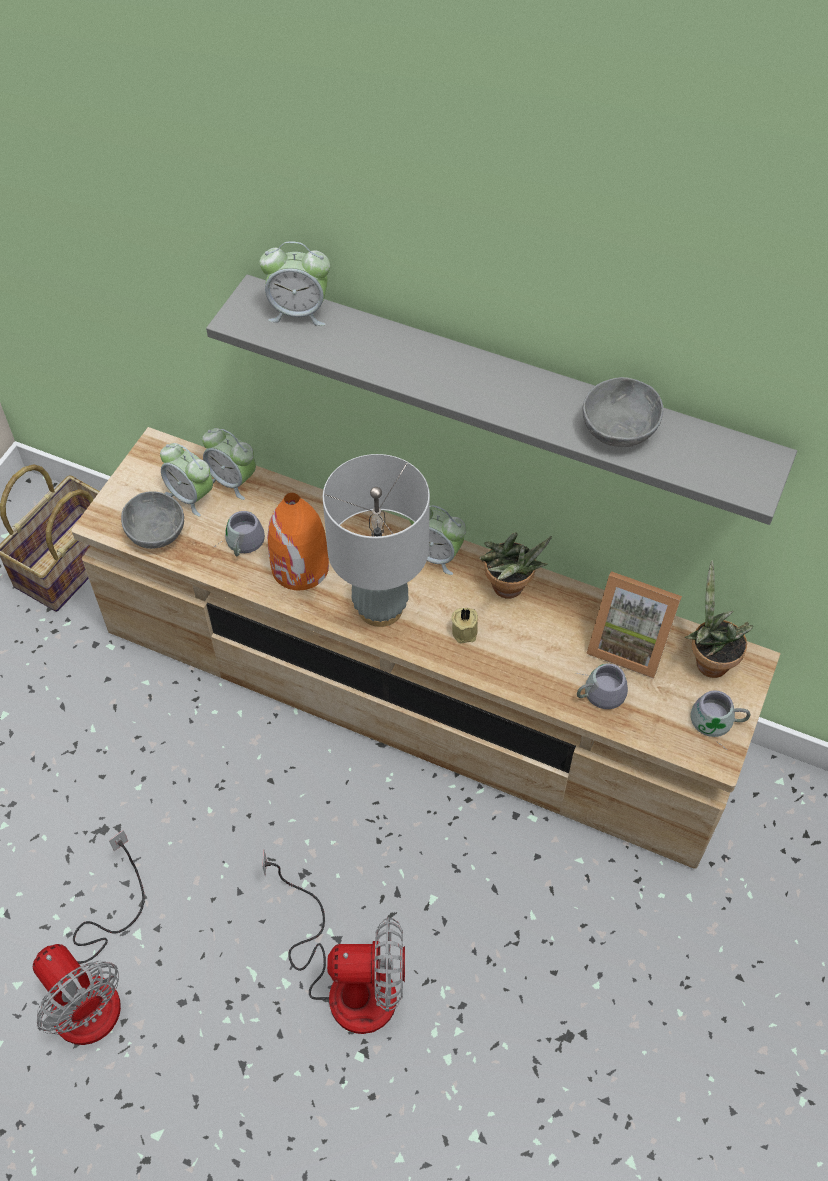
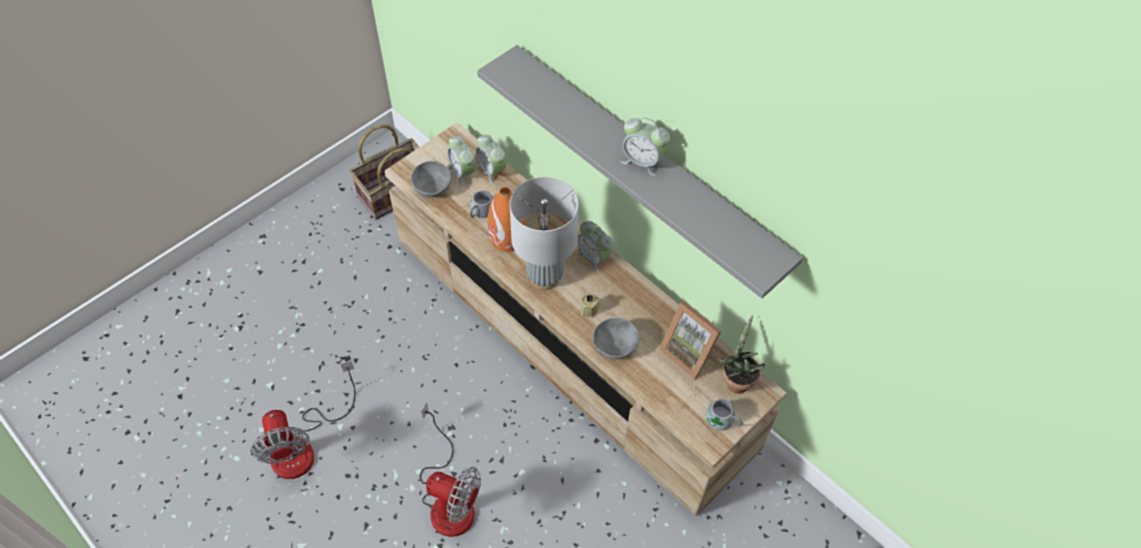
camera: 20 degrees right, 0 degrees up
alarm clock [259,241,330,326] -> alarm clock moved to [621,118,670,176]
potted plant [480,532,552,599] -> none
grey mug [576,664,628,709] -> none
grey bowl [582,377,663,447] -> grey bowl moved to [593,318,639,359]

